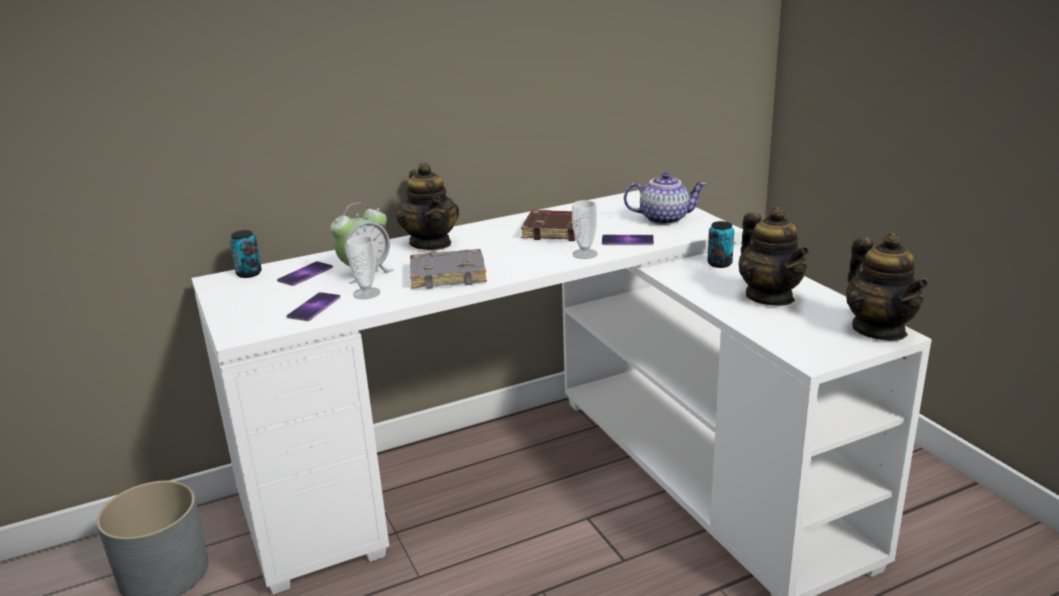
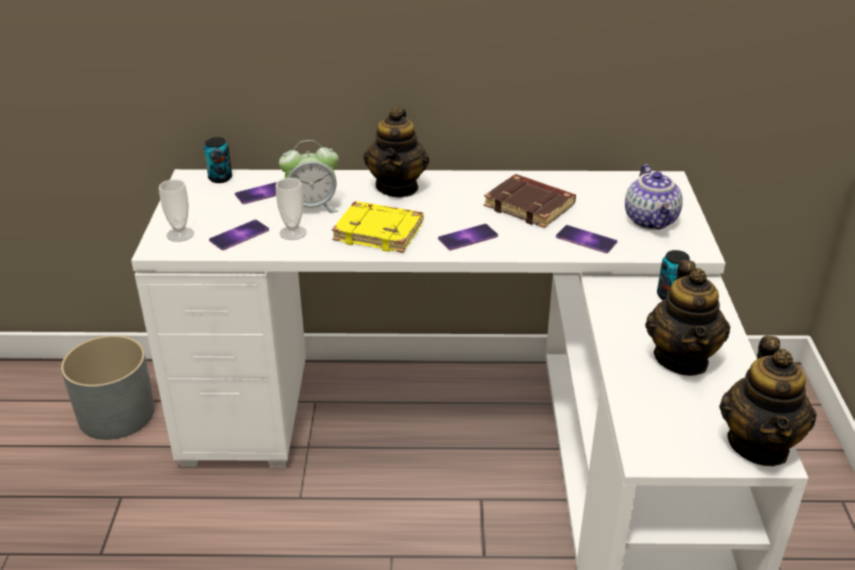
camera: 25 degrees right, 10 degrees up
grey book [410,249,487,289] -> yellow book [332,201,423,253]
cup [572,200,598,259] -> cup moved to [159,179,194,242]
teapot [624,172,707,225] -> teapot turned 60 degrees clockwise [625,164,683,230]
none -> phone [438,224,498,250]

